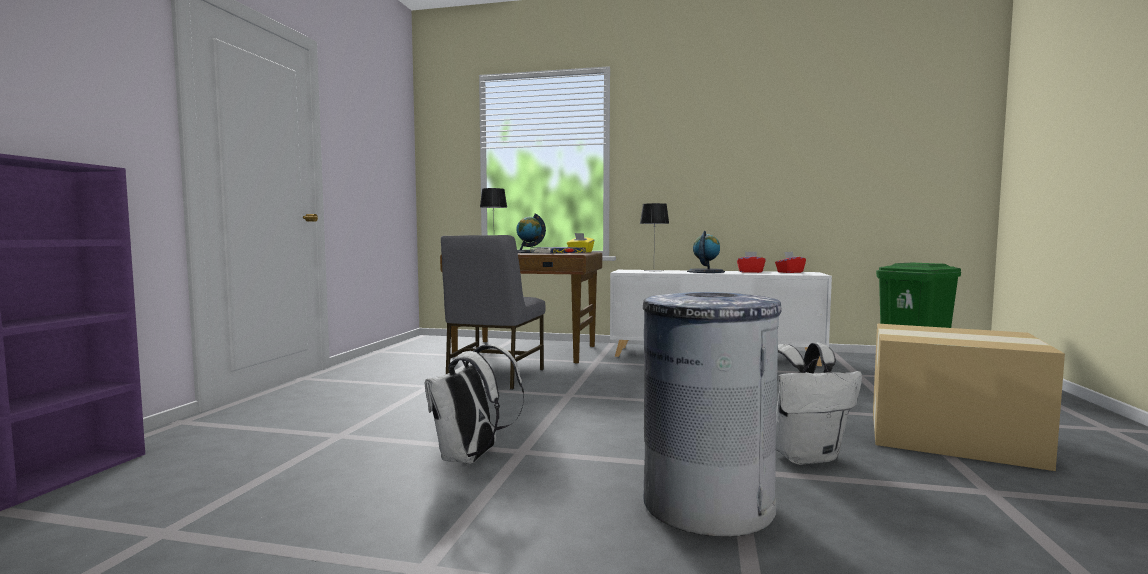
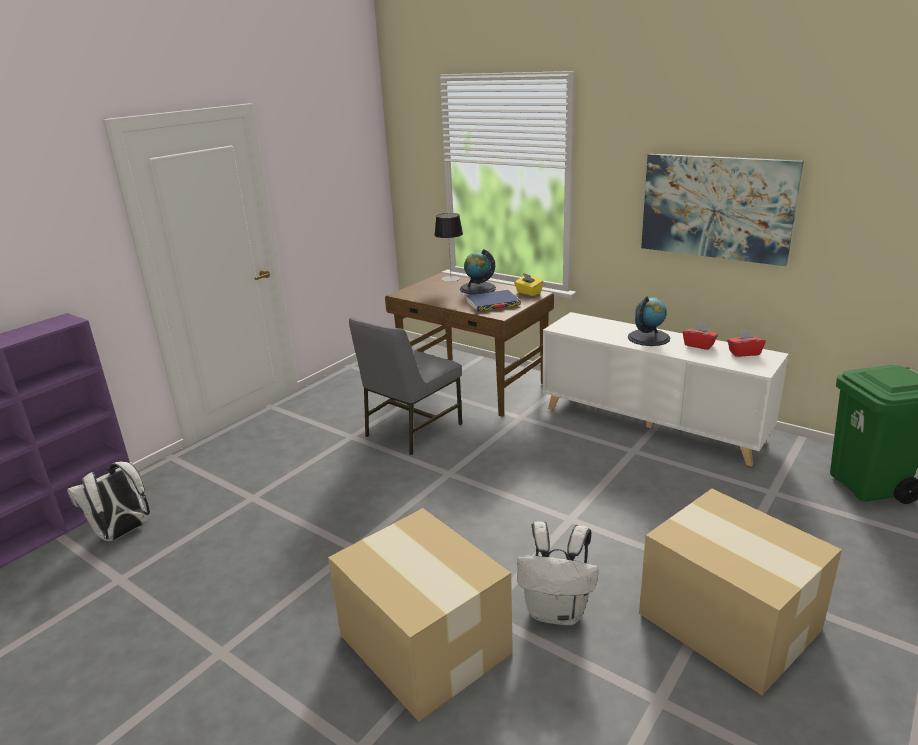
camera: 25 degrees right, 20 degrees up
white backpack [425,344,524,464] -> white backpack moved to [67,461,150,541]
table lamp [640,203,669,272] -> none
grey trash can [643,292,782,537] -> cardboard box [328,508,513,722]
none -> picture [641,154,804,266]

